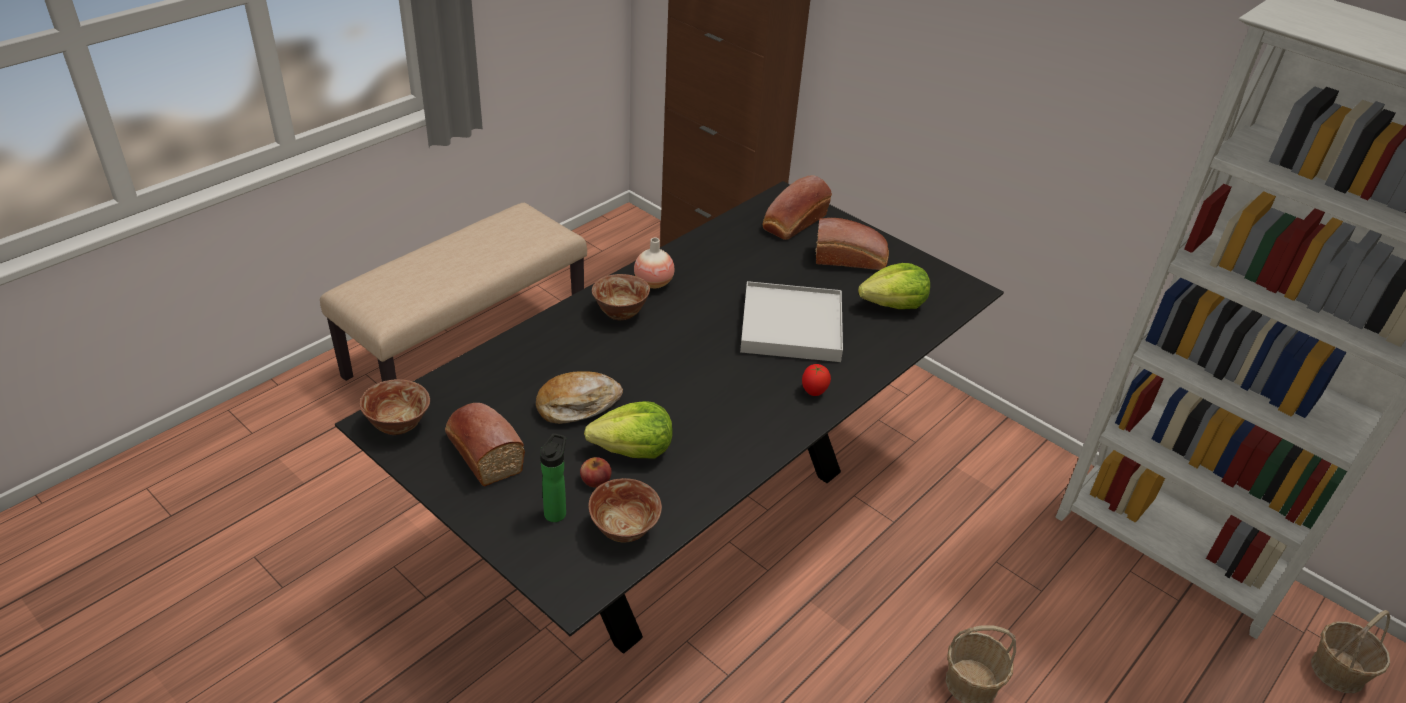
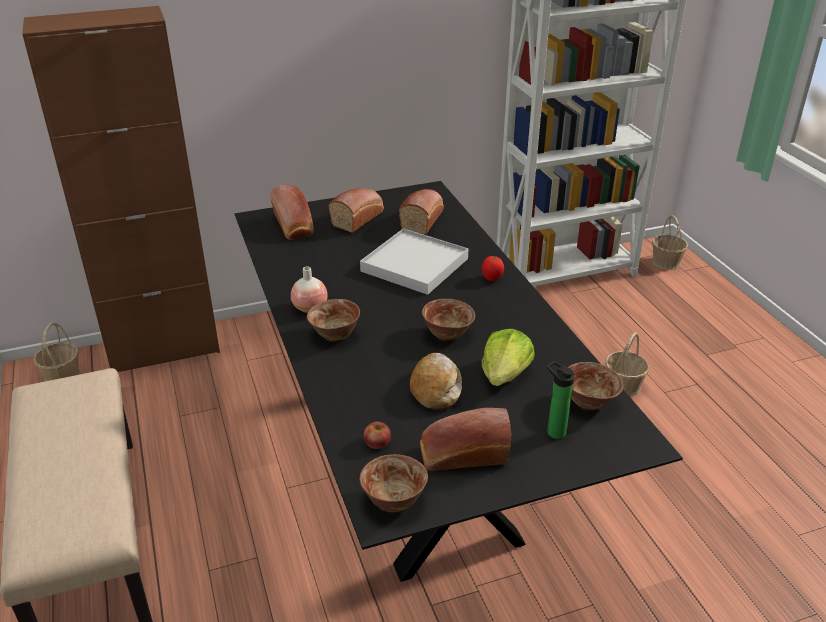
camera: 60 degrees left, 5 degrees down
apple [580,457,612,487] -> apple moved to [363,421,391,449]
lettuce [858,263,930,309] -> bread [399,189,444,235]
none -> basket [33,322,81,381]
none -> bowl [422,299,475,341]

